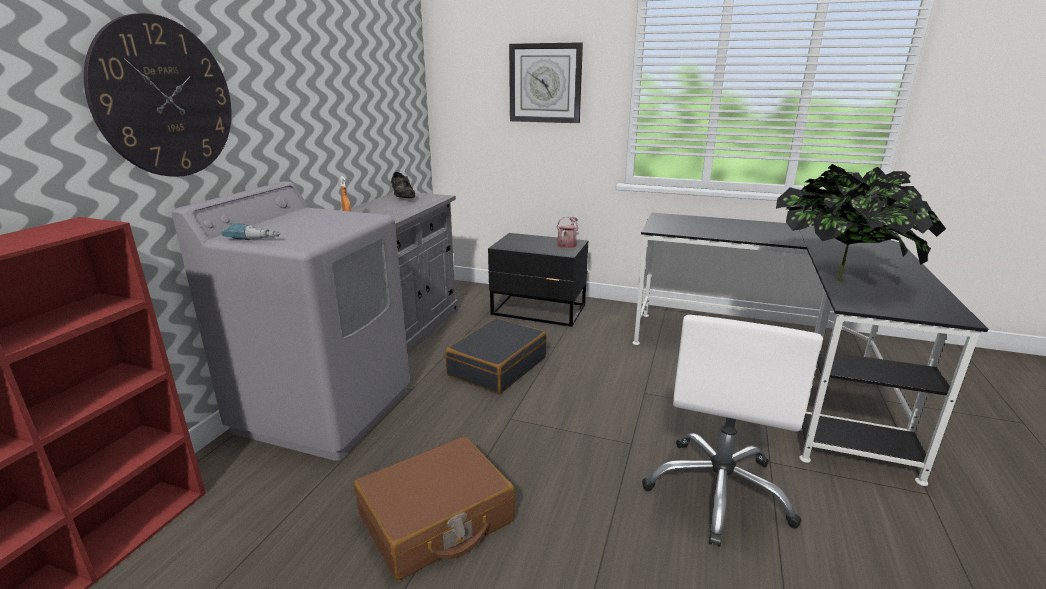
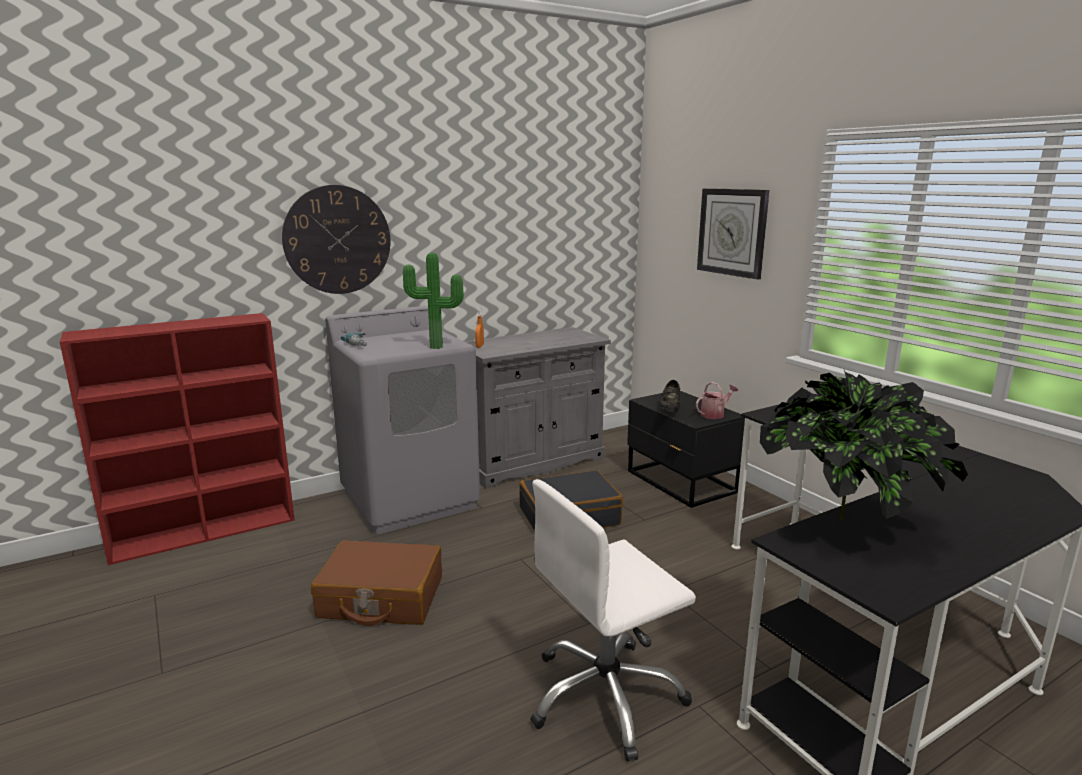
camera: 40 degrees right, 5 degrees down
black shoe [391,172,415,198] -> black shoe moved to [660,380,680,413]
none -> potted plant [403,253,464,349]

